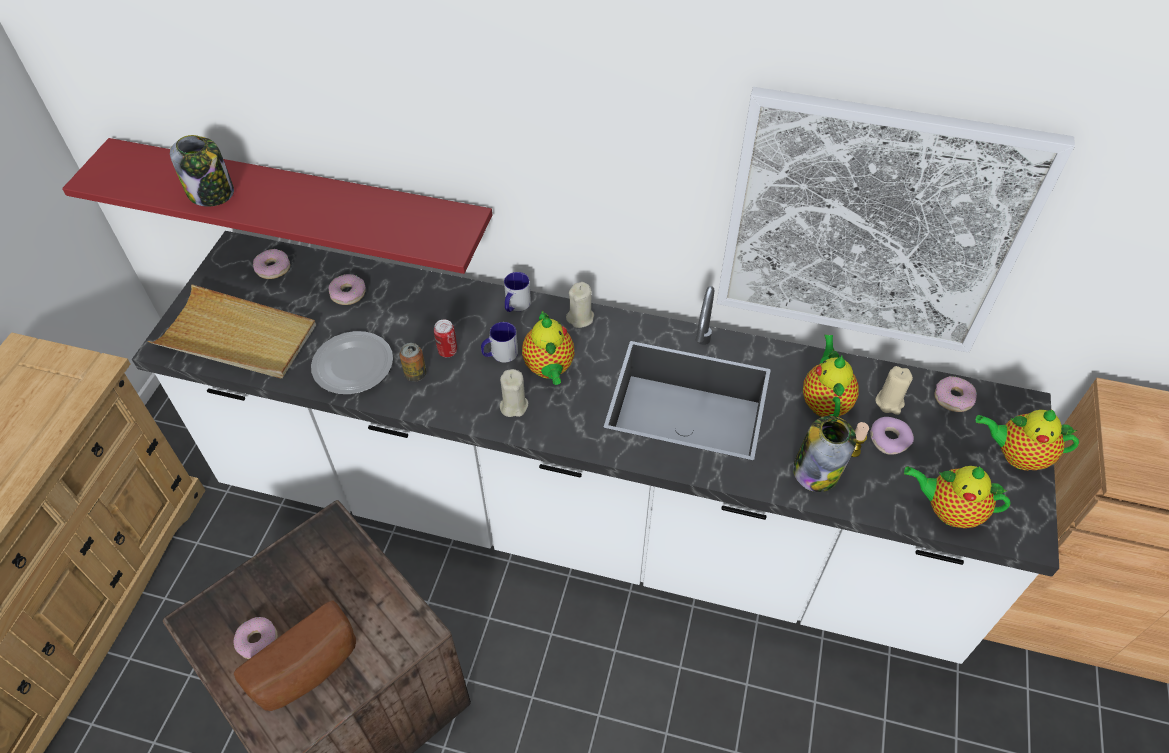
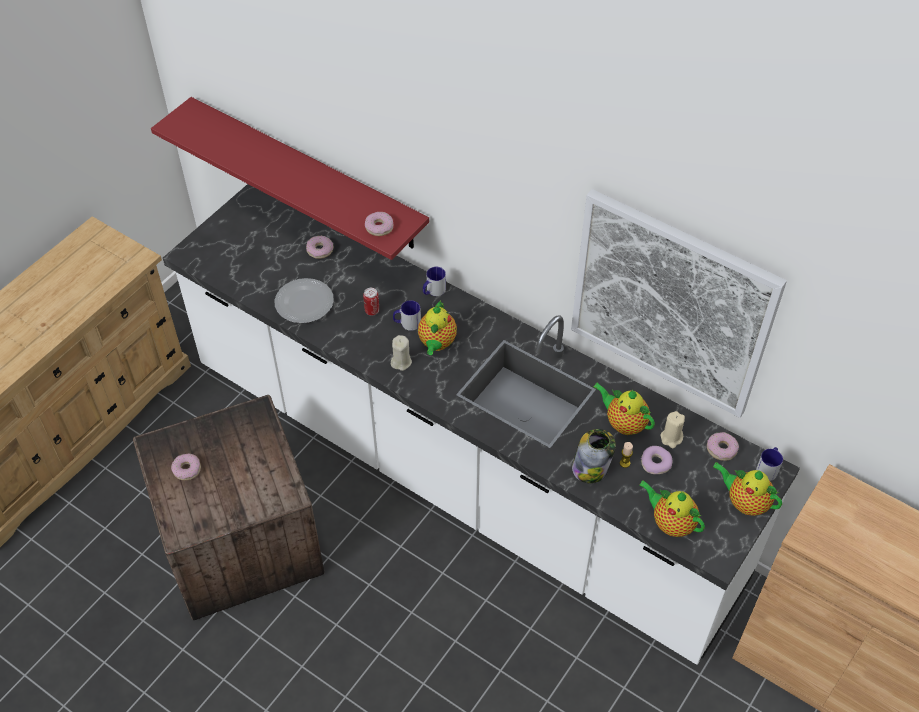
camera: 20 degrees right, 0 degrees up
beige tray [147,285,316,378] -> none
jar [170,135,234,207] -> none
bread [234,600,356,711] -> none
donut [253,249,290,279] -> donut moved to [365,212,393,236]
can [399,343,427,382] -> none
beige candle [566,282,594,328] -> none
teapot [803,335,859,417] -> teapot turned 75 degrees counterclockwise [593,383,655,435]
none -> mug [756,447,783,481]

